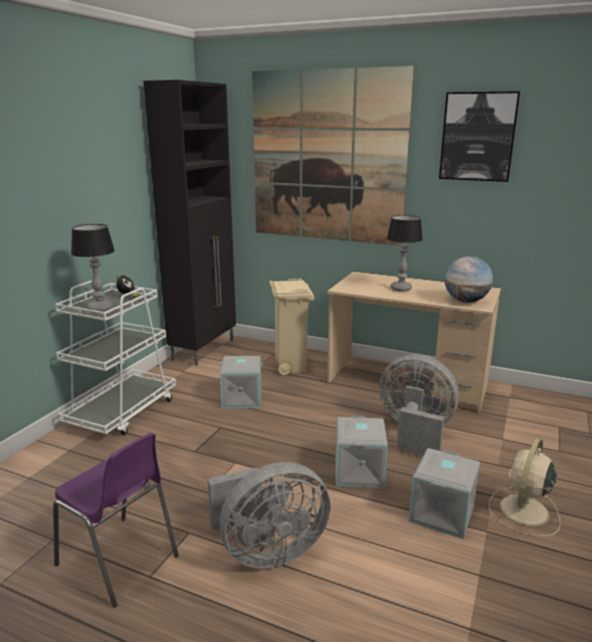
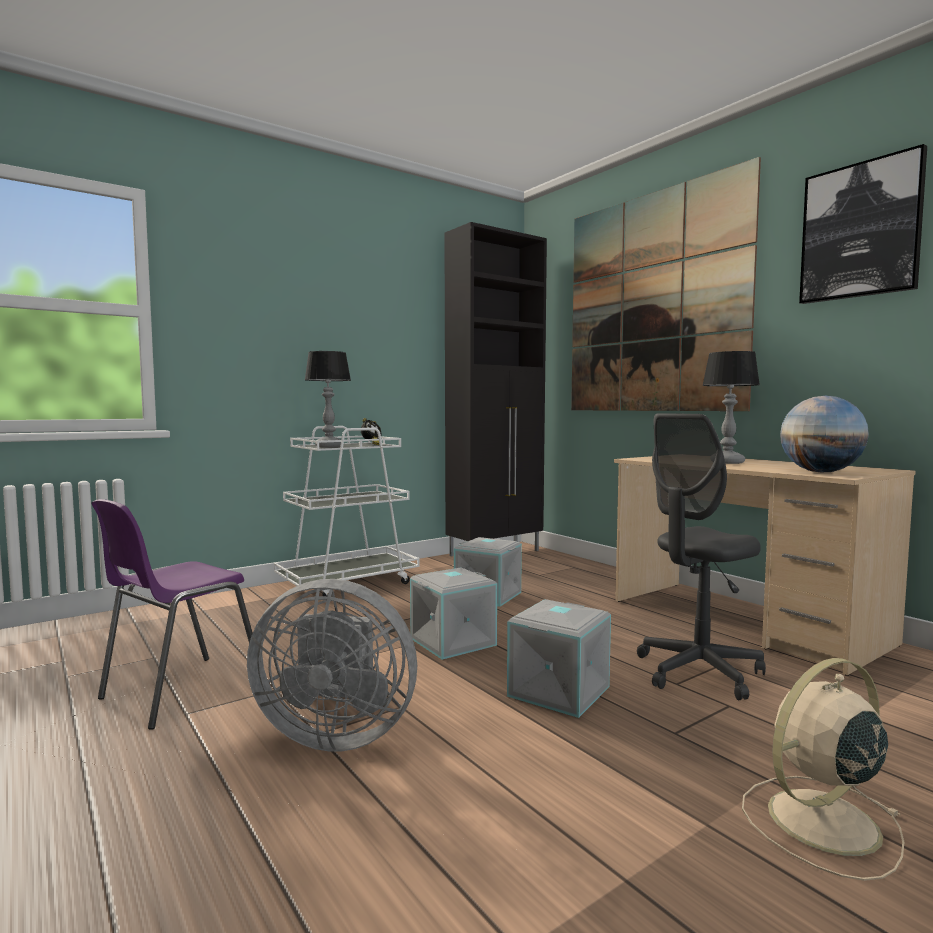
camera: 30 degrees right, 15 degrees down
purple chair [53,433,179,608] -> purple chair turned 60 degrees clockwise [91,499,253,730]
beige trash can [270,279,314,375] -> none
grey fan [379,354,459,456] -> grey office chair [637,413,766,700]
grey storage box [409,448,480,539] -> grey storage box moved to [410,567,497,660]

